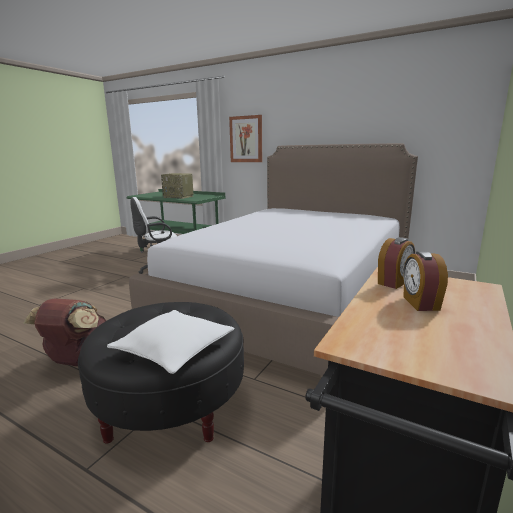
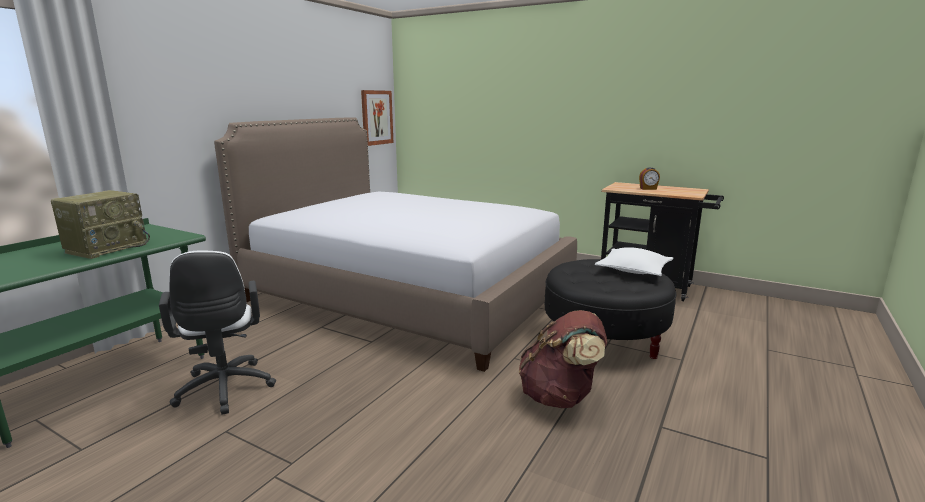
camera: 90 degrees left, 0 degrees up
picture [229,115,262,162] -> picture moved to [361,90,394,146]
alarm clock [378,237,415,289] -> none

